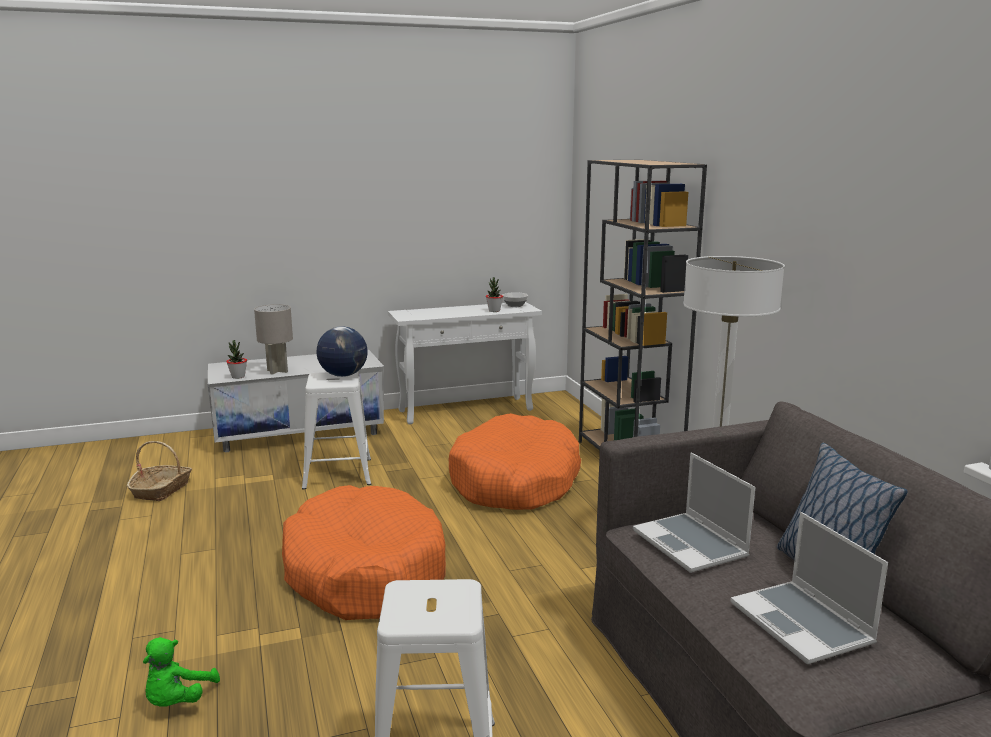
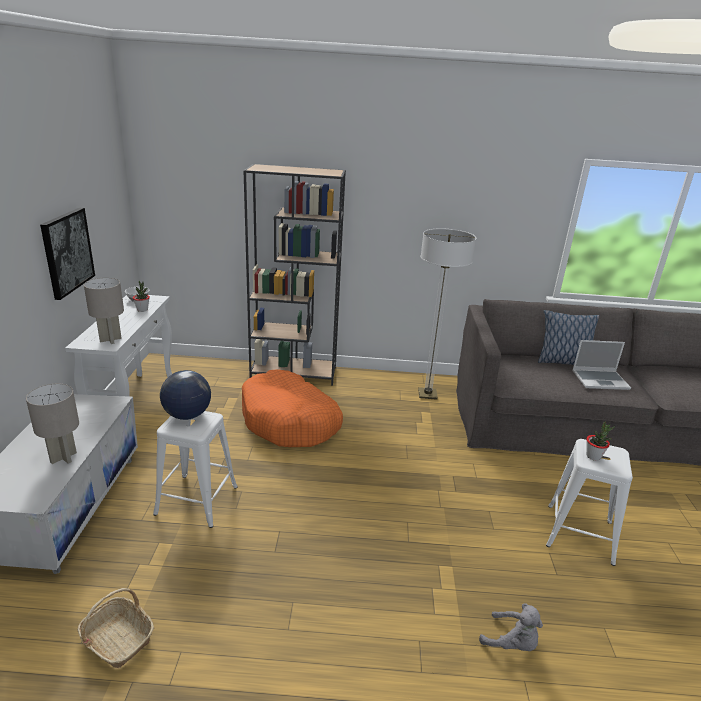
camera: 70 degrees left, 10 degrees up
green plush toy [143,637,220,707] -> grey plush toy [479,603,543,651]
potted plant [226,340,247,379] -> potted plant moved to [586,421,615,461]
orange dog bed [282,485,446,620] -> none
laptop [633,453,755,573] -> none
none -> picture [40,208,95,300]
none -> grey table lamp [84,278,124,344]

